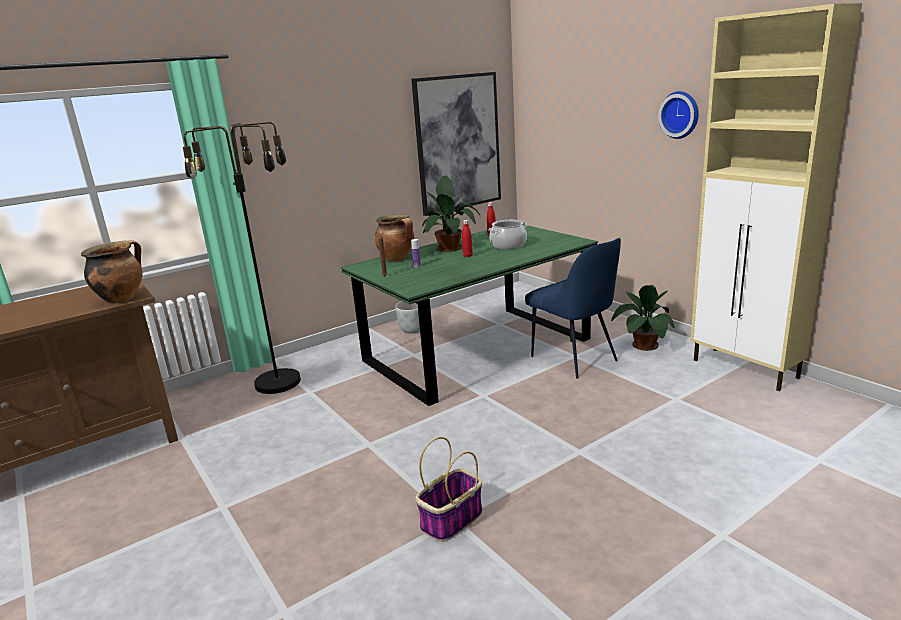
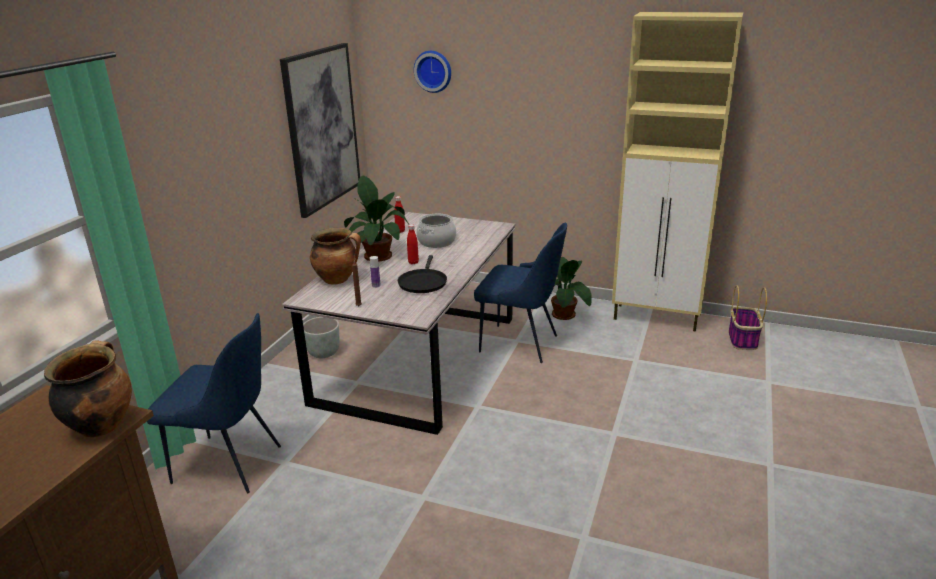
camera: 35 degrees left, 5 degrees up
floor lamp [183,122,301,394] -> blue chair [147,313,281,493]
green dining table [341,225,598,406] -> grey dining table [282,212,516,435]
basket [415,437,483,542] -> basket moved to [729,285,767,350]
wall clock [658,91,699,139] -> wall clock moved to [414,51,451,93]
none -> black frying pan [398,255,447,293]

